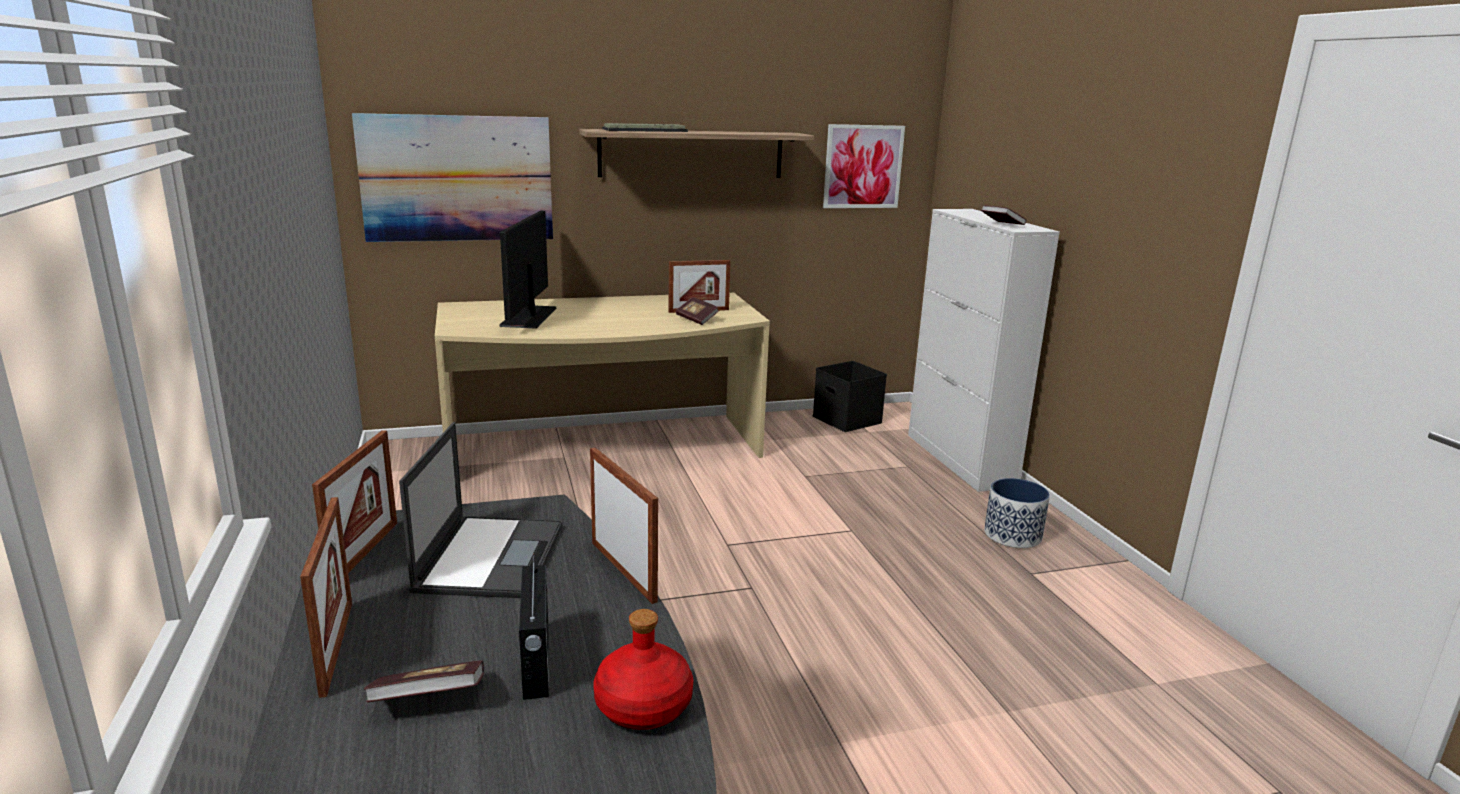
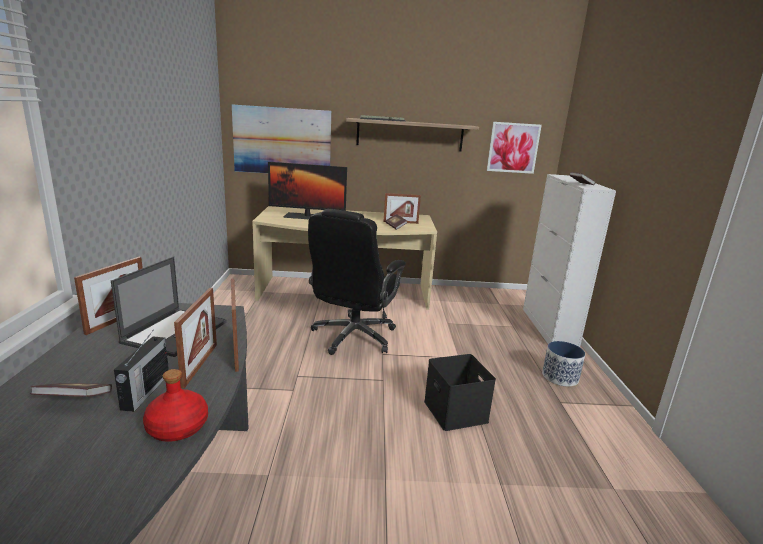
camera: 15 degrees right, 0 degrees up
picture frame [300,497,352,698] -> picture frame moved to [174,288,217,388]
monitor [499,211,556,328] -> monitor turned 105 degrees counterclockwise [268,162,347,219]
black storage box [813,361,887,432] -> black storage box moved to [424,354,496,431]
none -> black office chair [308,209,406,355]

